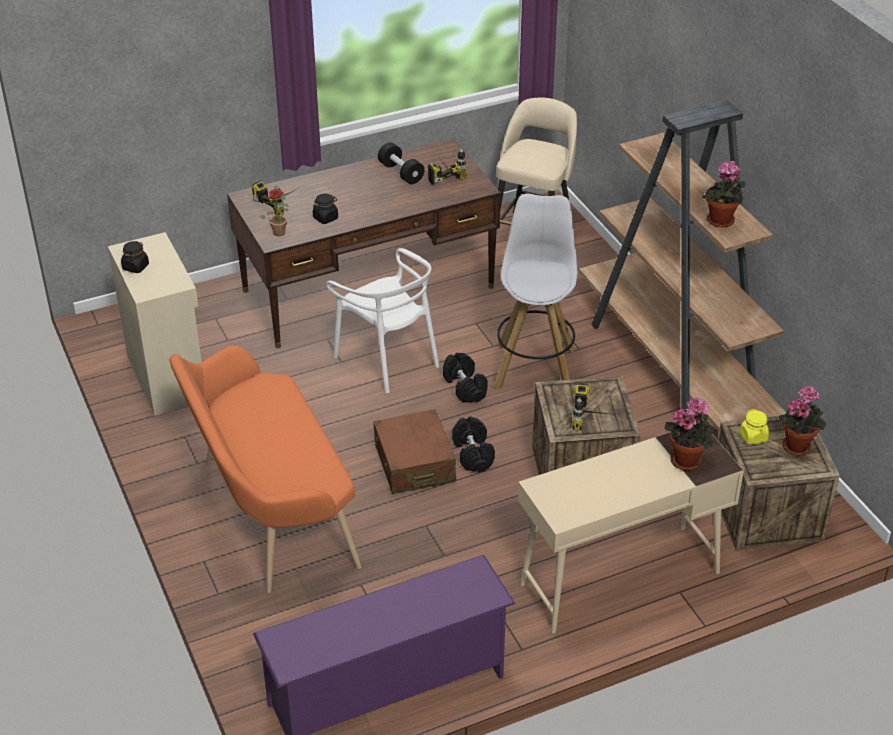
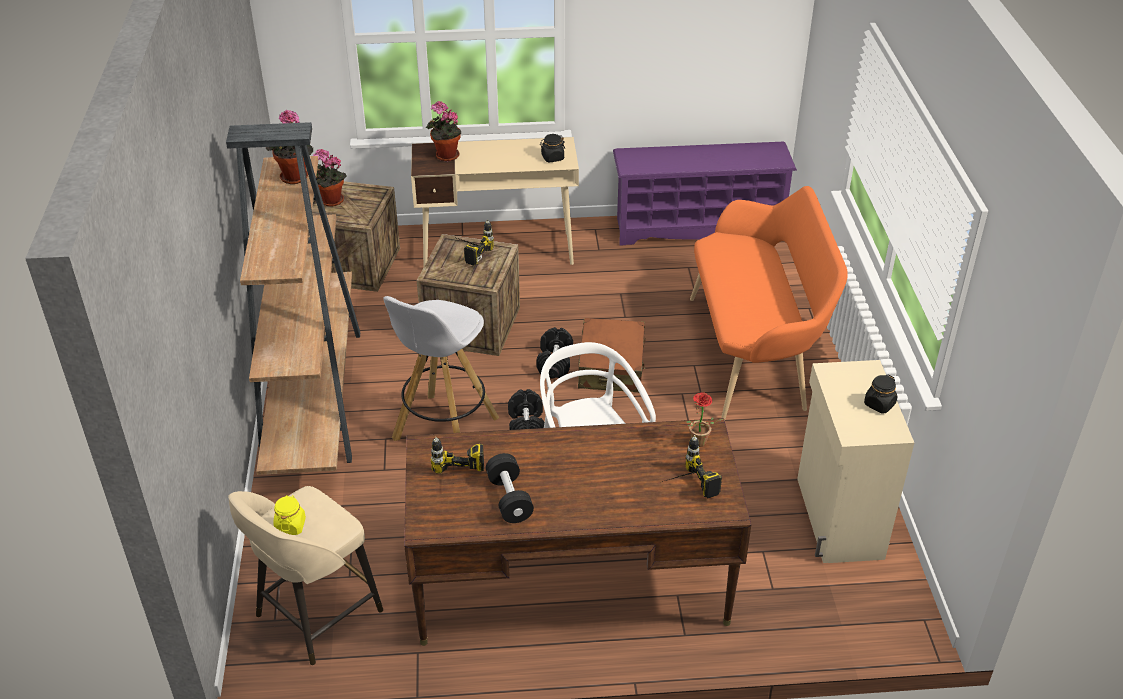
camera: 160 degrees left, 0 degrees up
black jar [313,194,338,224] -> black jar moved to [540,134,565,162]
yellow jar [740,409,769,445] -> yellow jar moved to [273,495,306,535]

